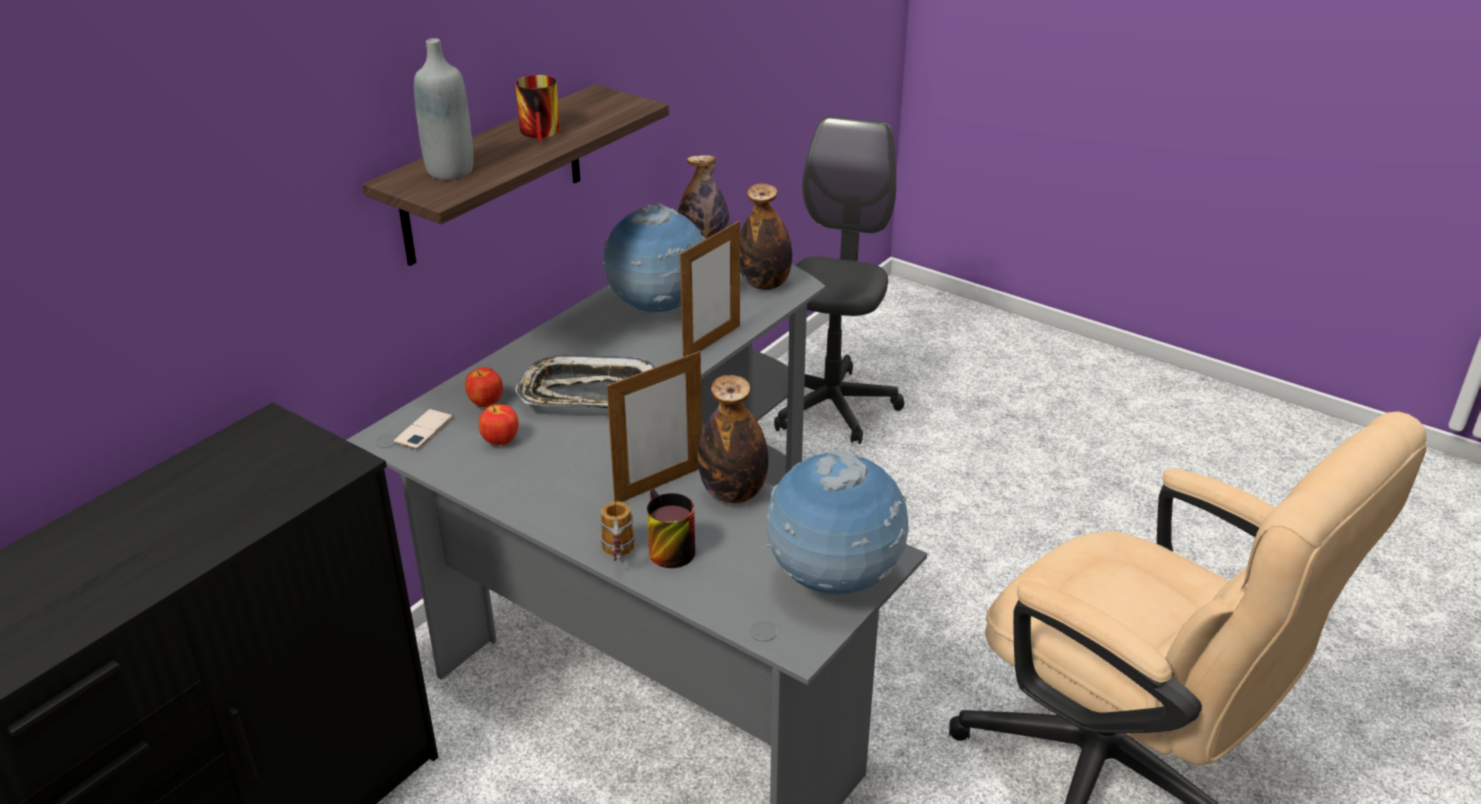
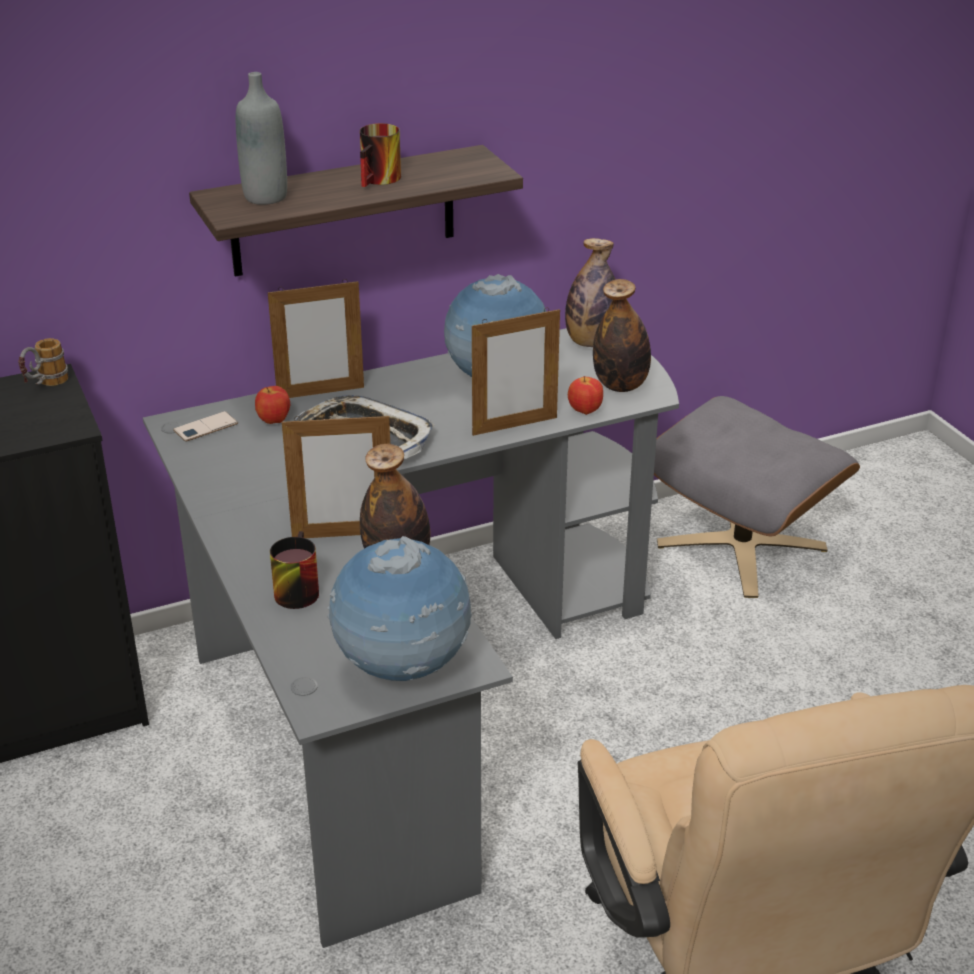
camera: 30 degrees right, 0 degrees up
apple [479,404,519,445] -> apple moved to [568,376,603,415]
mug [600,501,635,561] -> mug moved to [18,338,68,386]
grey office chair [774,116,904,444] -> grey ottoman [654,396,860,598]
none -> picture frame [268,279,364,398]

